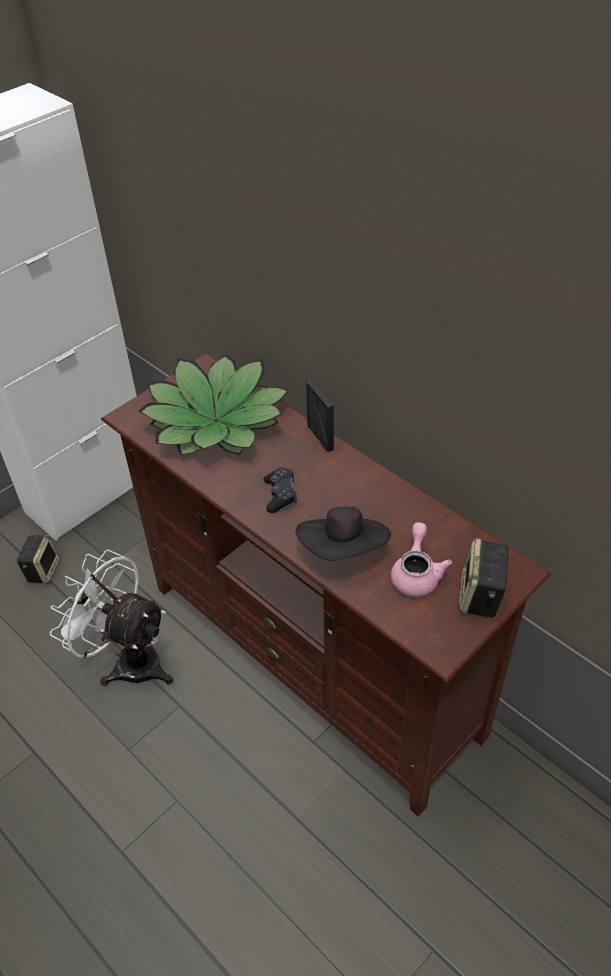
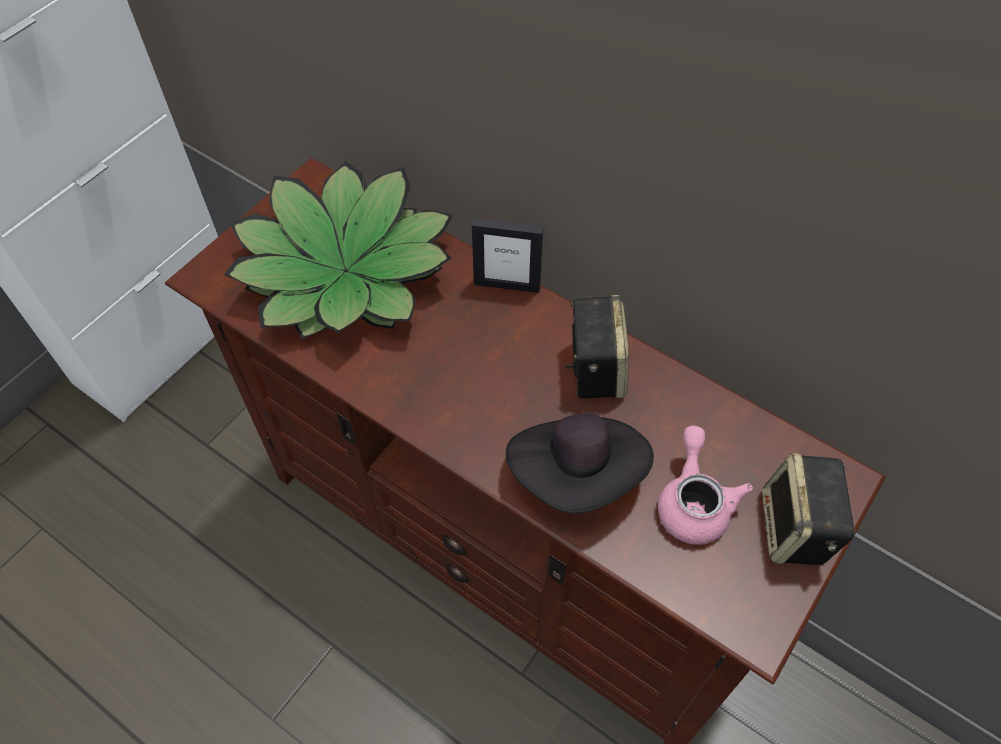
camera: 10 degrees left, 10 degrees up
speaker [16,535,60,584] -> speaker moved to [565,295,629,398]
white fan [50,550,173,686] -> none
black game controller [263,467,297,513] -> none
picture frame [306,380,334,452] -> picture frame turned 135 degrees clockwise [472,218,544,293]

